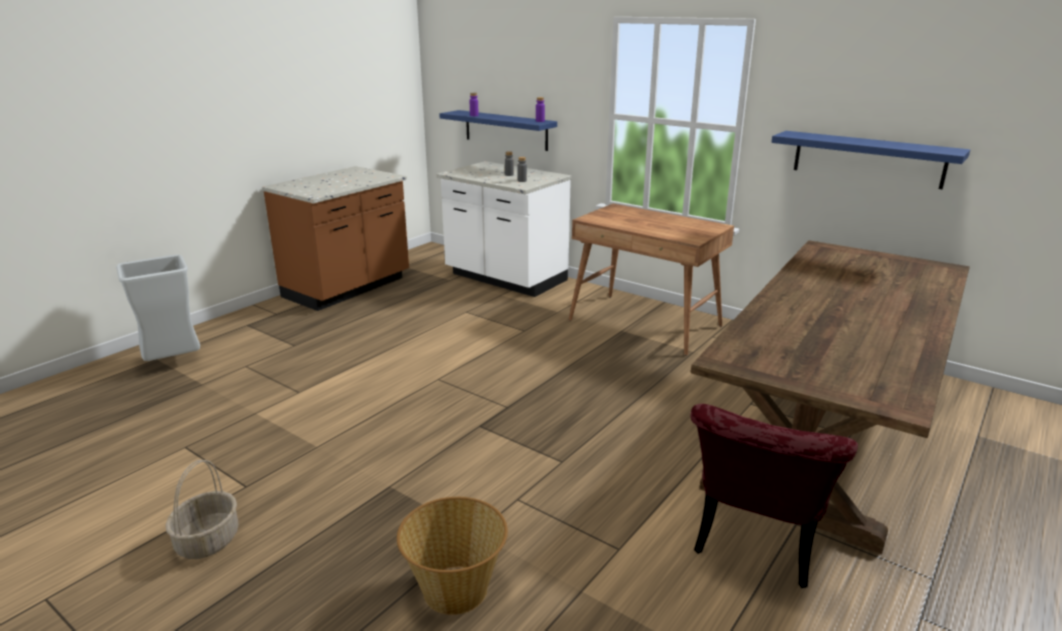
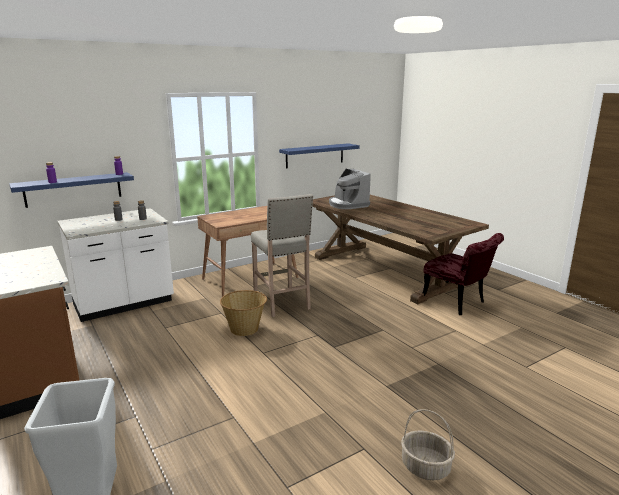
camera: 70 degrees left, 5 degrees down
basket [397,497,508,615] -> basket moved to [220,290,267,336]
none -> beige stool [251,194,313,317]
none -> coffee machine [329,169,371,209]

